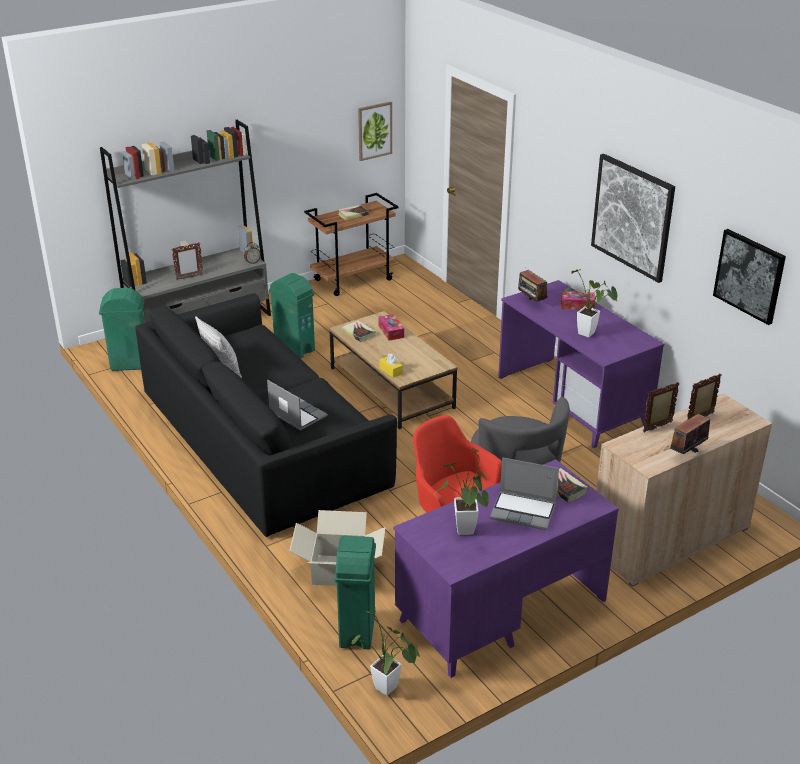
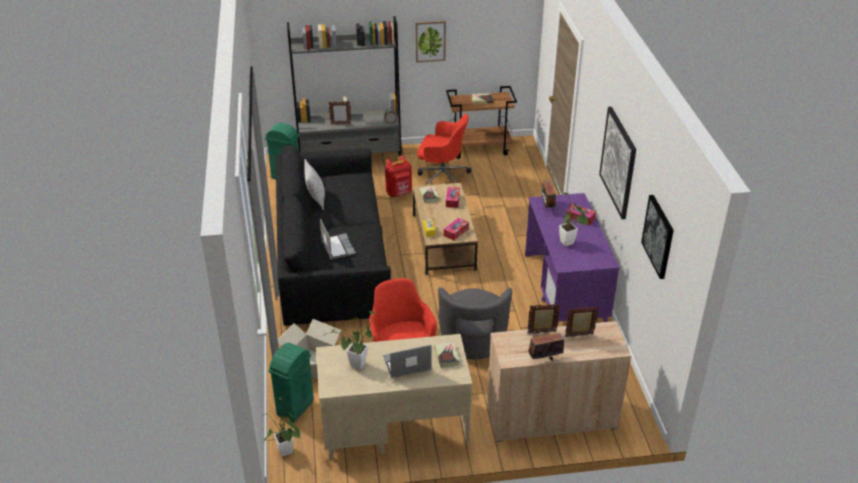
camera: 25 degrees right, 5 degrees up
green trash can [269,273,315,359] -> red backpack [385,155,412,197]
picture [358,102,392,161] -> picture moved to [415,20,446,63]
purple desk [393,459,619,678] -> beige desk [316,334,472,460]
laptop [490,457,559,530] -> laptop turned 120 degrees clockwise [383,345,432,378]
none -> red office chair [417,114,472,185]
none -> tissue box [444,218,469,241]

